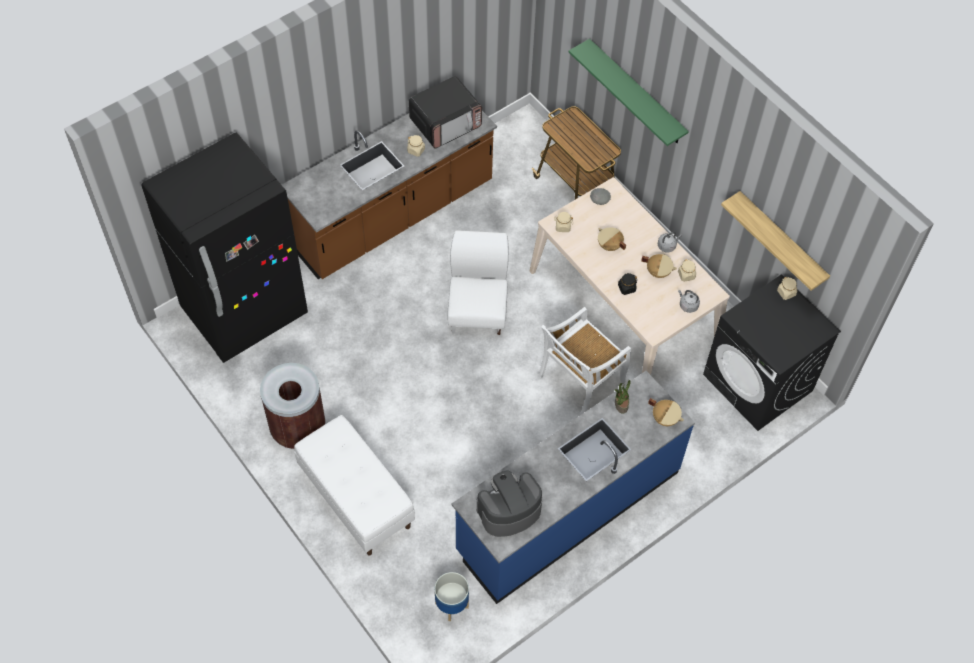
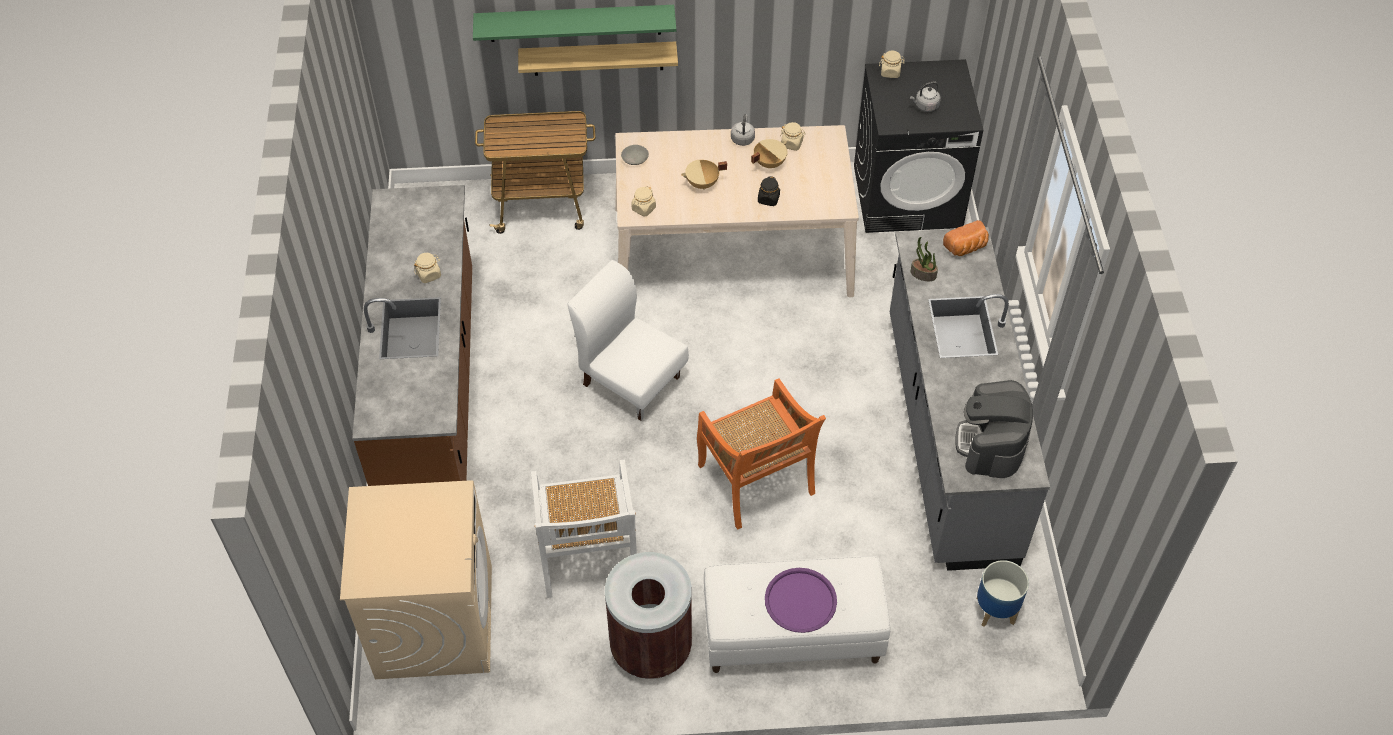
camera: 55 degrees left, 5 degrees down
black fridge [141,132,308,363] -> beige washing machine [340,480,492,679]
microwave [409,76,482,149] -> none
blue counter [451,371,695,604] -> grey counter [890,227,1050,571]
white chair [538,307,631,415] -> white chair moved to [531,460,637,598]
beige cooking pot [648,398,684,426] -> bread [943,220,989,256]
grey kettle [678,290,700,313] -> grey kettle moved to [910,82,941,112]
shelf [721,191,830,291] -> shelf moved to [518,41,678,76]
none -> orange chair [697,378,826,530]
none -> purple tray [765,568,837,633]

